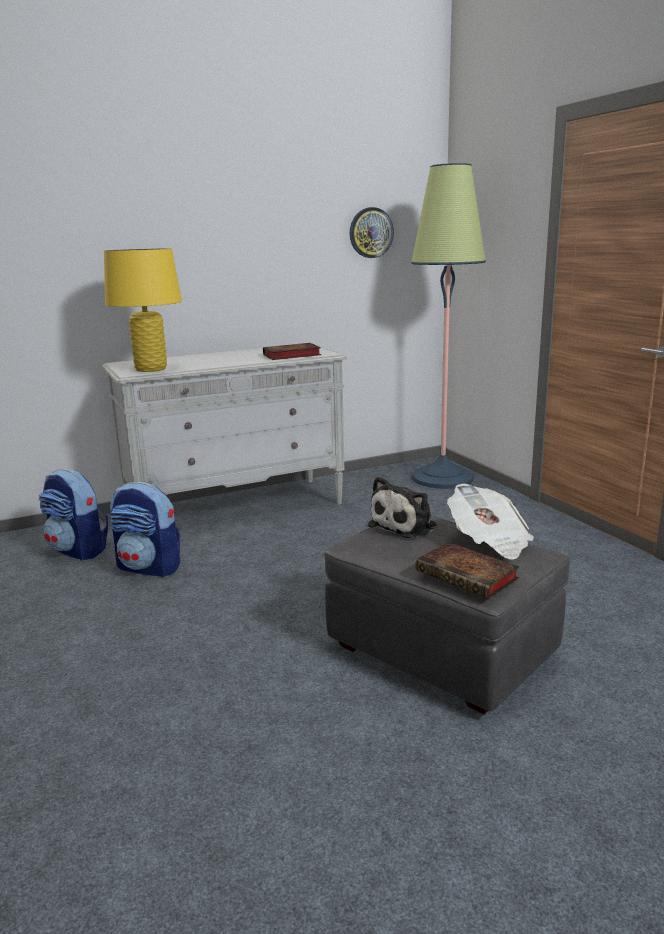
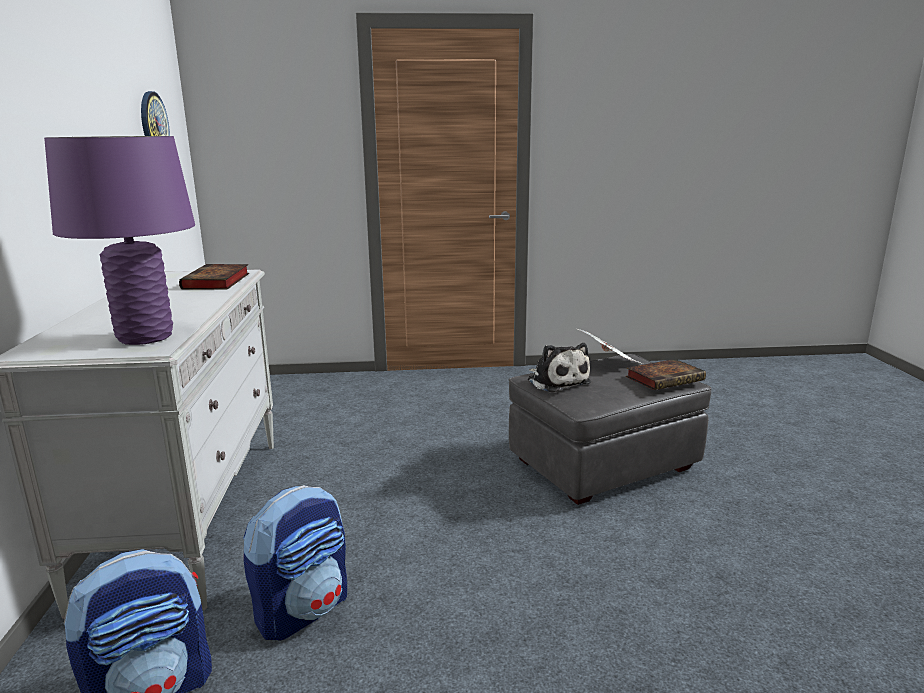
camera: 70 degrees left, 0 degrees up
yellow table lamp [104,248,182,372] -> purple table lamp [44,136,195,345]
floor lamp [411,163,486,489] -> none

